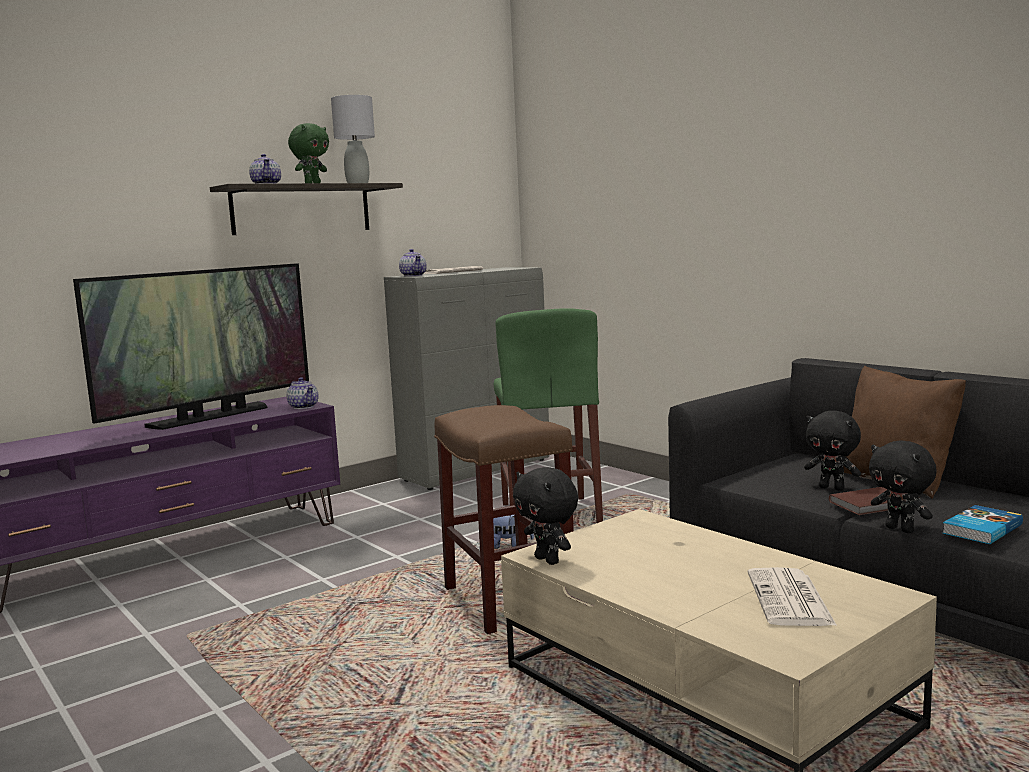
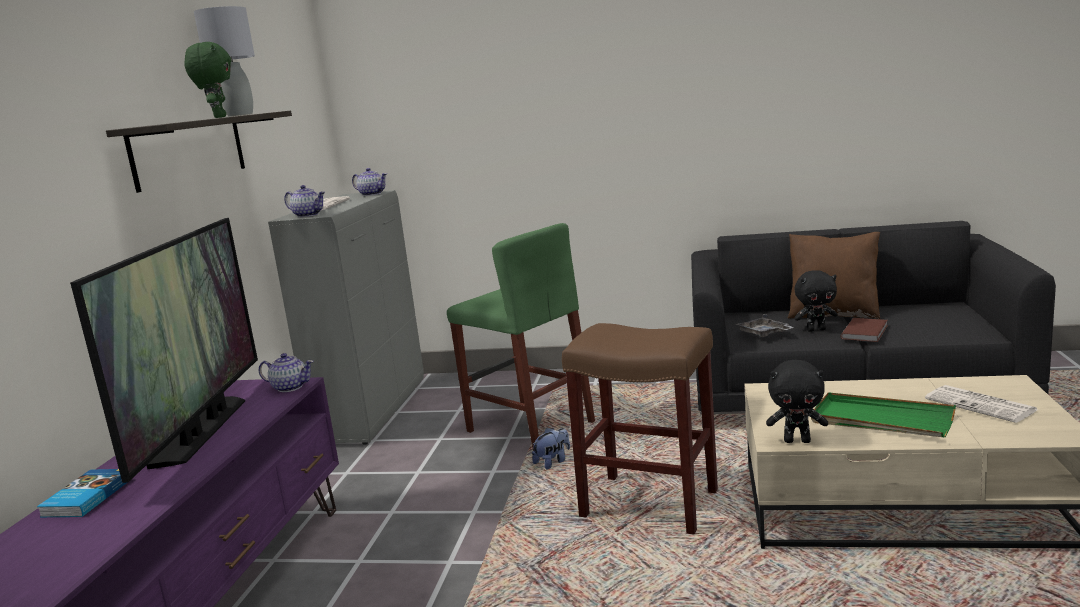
camera: 40 degrees left, 5 degrees up
teapot [249,154,281,184] -> teapot moved to [352,168,387,196]
black plush toy [869,441,937,533] -> none
book [942,505,1023,544] -> book moved to [37,469,133,517]
none -> grey tray [736,314,794,337]
none -> green tray [811,392,956,437]

